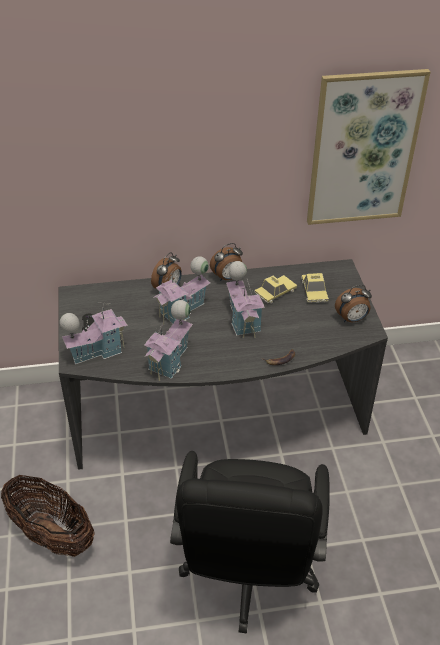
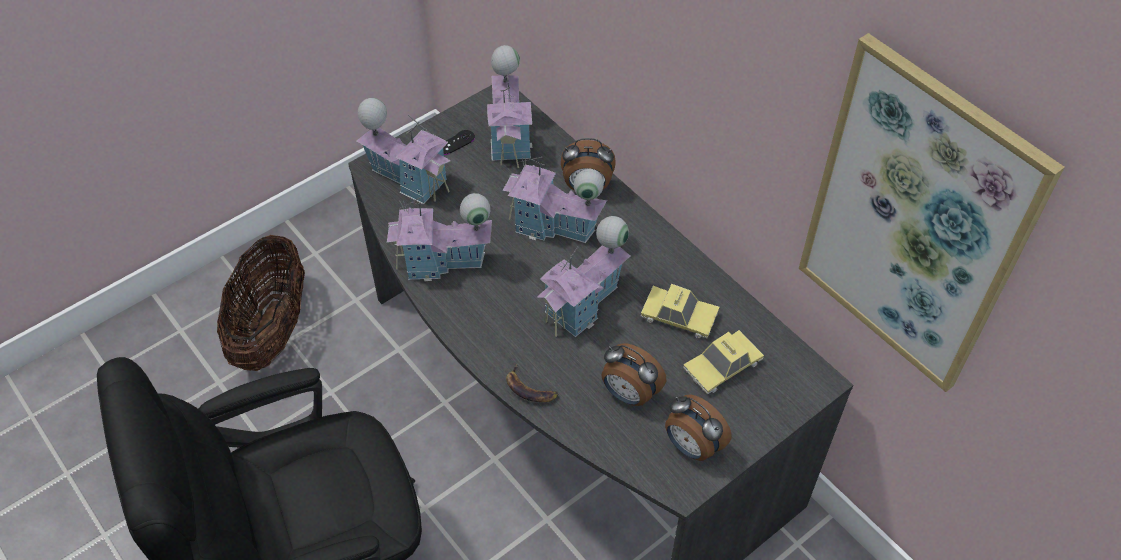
camera: 60 degrees right, 10 degrees up
alarm clock [210,243,243,281] -> alarm clock moved to [602,343,666,406]
none -> toy house [487,45,532,168]

